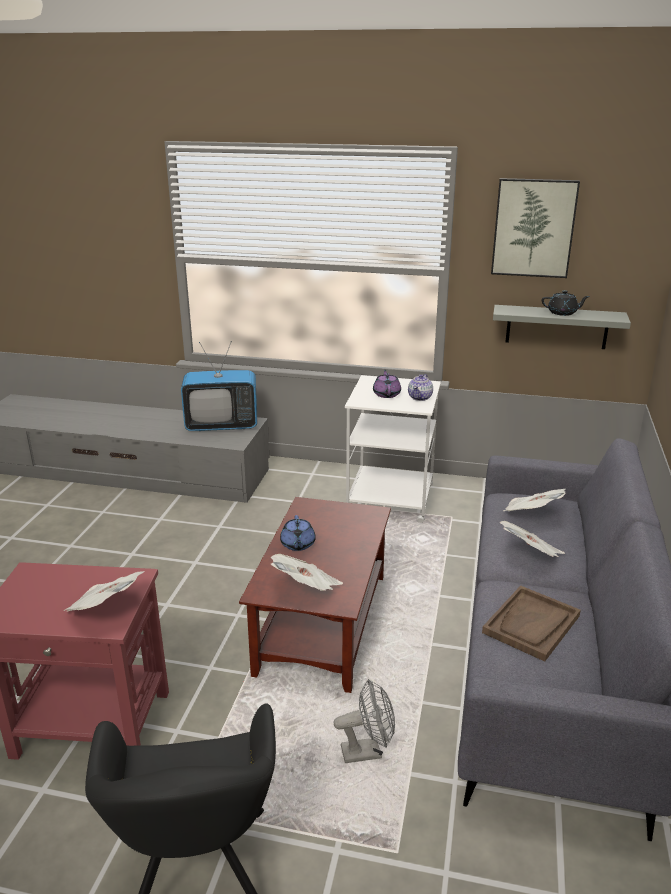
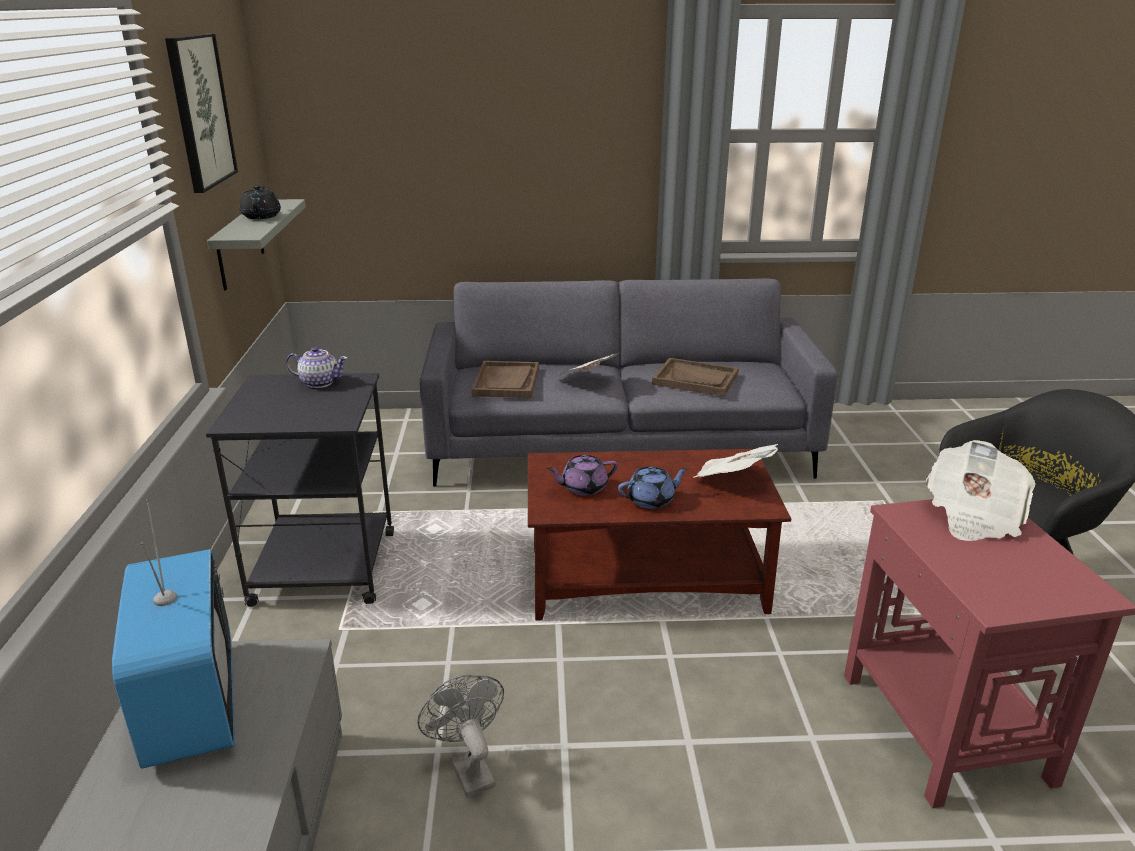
camera: 105 degrees left, 0 degrees up
grey fan [334,679,395,763] -> grey fan moved to [418,674,504,798]
white cart [345,375,441,523] -> black cart [206,373,394,607]
purple teapot [373,370,401,398] -> purple teapot moved to [547,455,618,496]
newspaper [503,489,566,511] -> brown tray [472,361,539,398]

